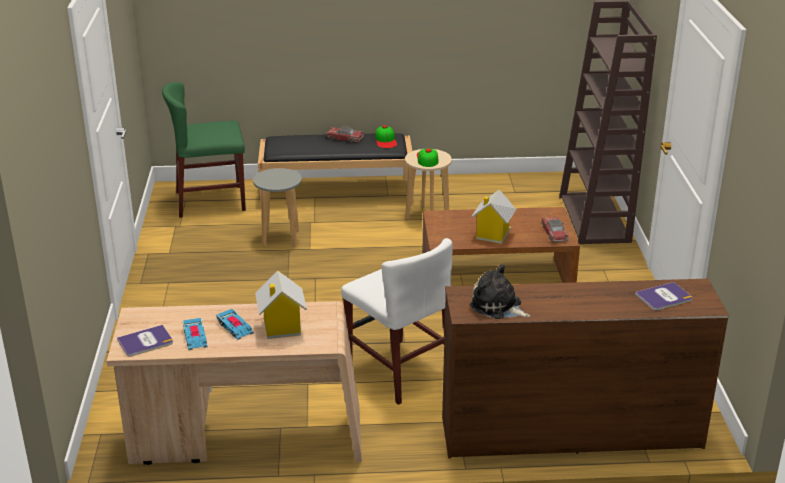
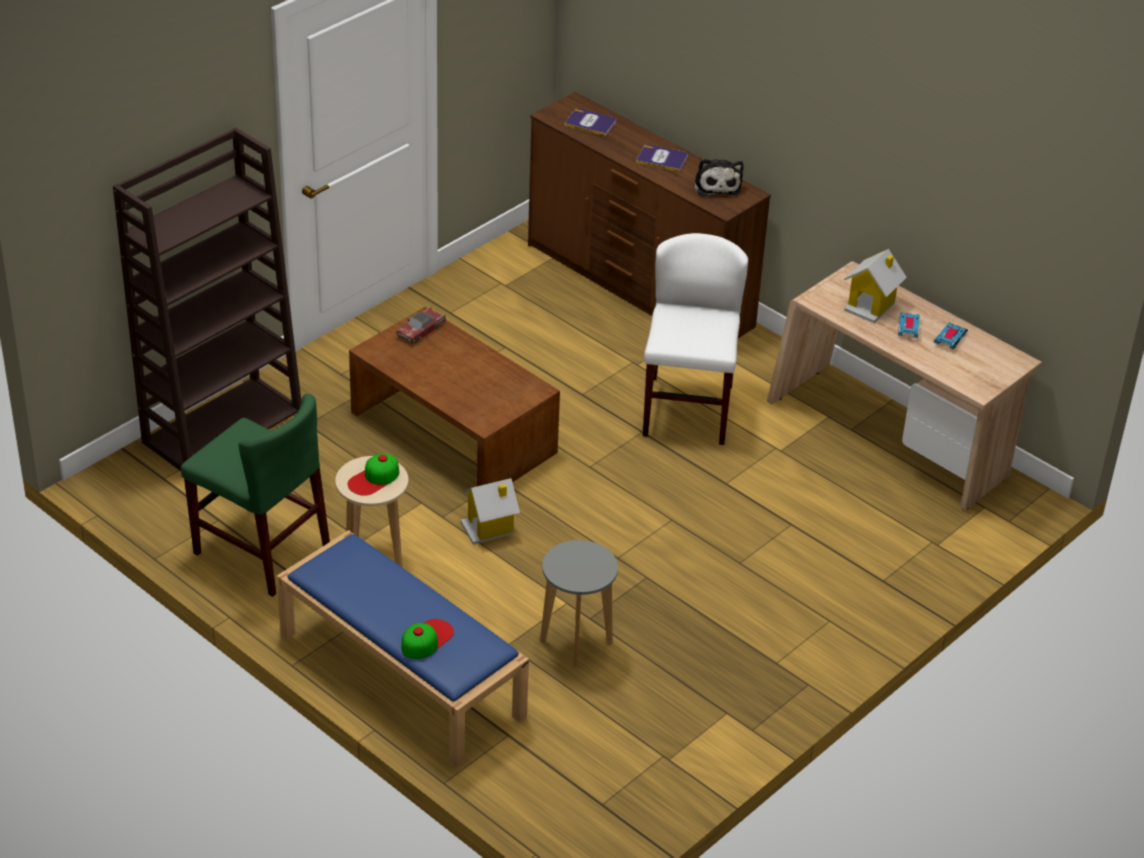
camera: 135 degrees left, 10 degrees up
book [117,325,173,357] -> book moved to [636,144,688,172]
green chair [162,82,246,218] -> green chair moved to [181,394,330,597]
black bench [258,133,414,204] -> blue bench [277,530,529,769]
toy car [326,126,364,142] -> none
cap [375,125,397,148] -> cap moved to [401,619,454,659]
toy house [471,189,516,244] -> toy house moved to [461,478,520,545]

